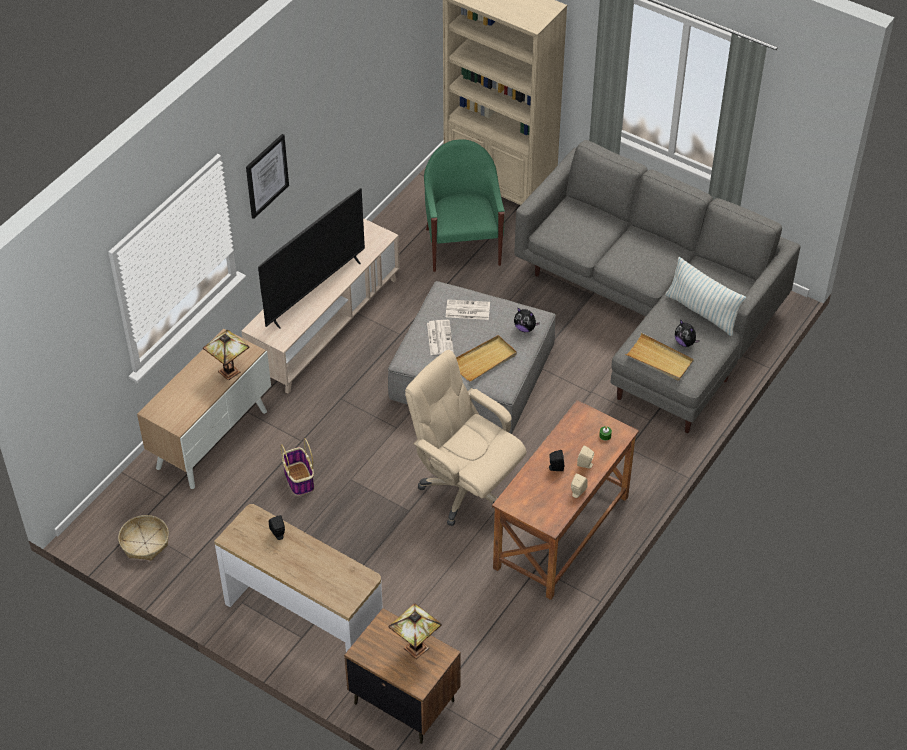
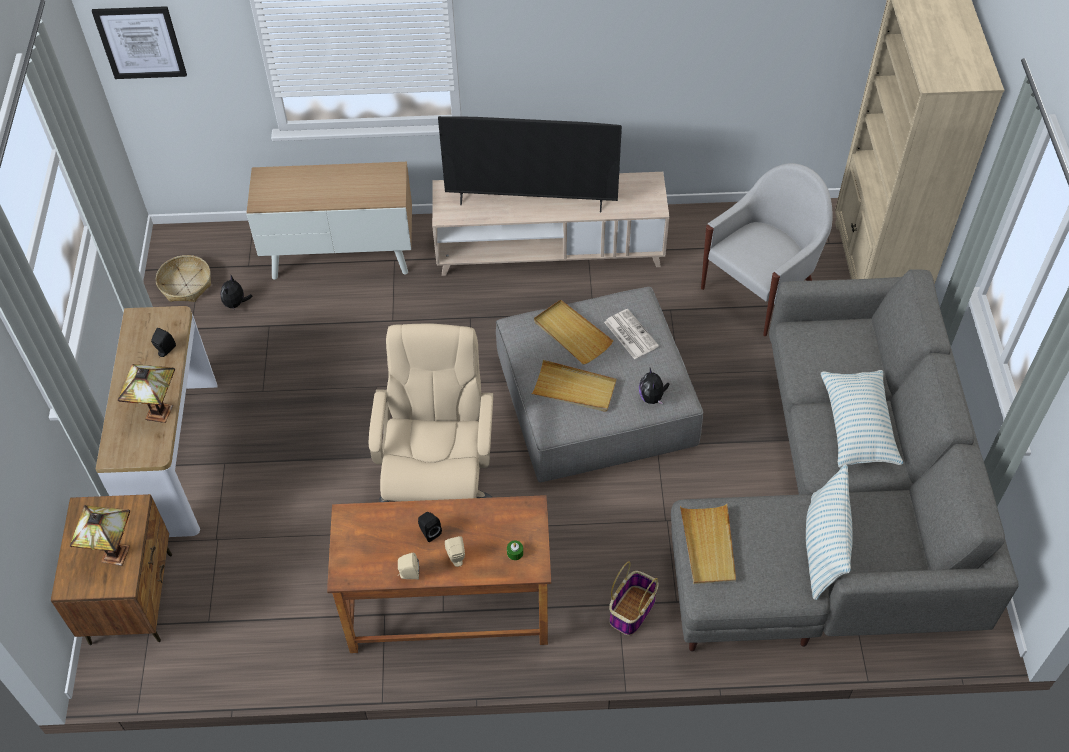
camera: 55 degrees right, 5 degrees up
table lamp [203,330,250,380] -> table lamp moved to [118,364,175,423]
picture [246,134,289,219] -> picture moved to [92,6,187,79]
basket [280,438,314,496] -> basket moved to [609,561,659,635]
green armchair [424,139,505,272] -> white armchair [701,163,833,336]
newspaper [427,320,454,355] -> beige tray [534,300,613,364]
plush toy [675,319,700,347] -> plush toy moved to [220,275,252,311]
none -> pillow [821,370,904,468]

